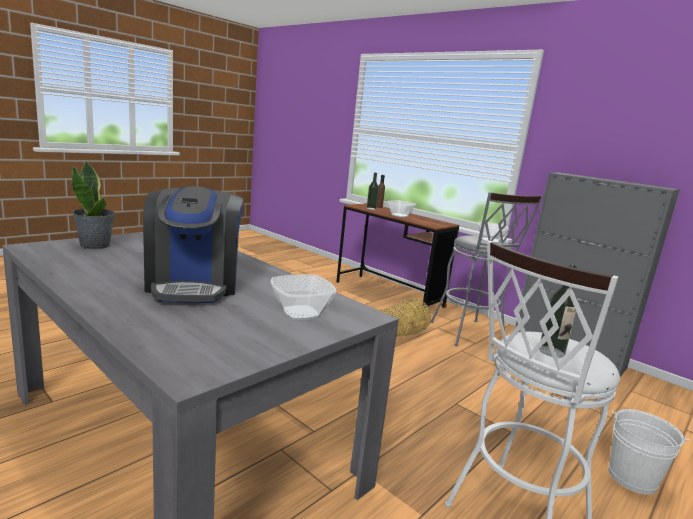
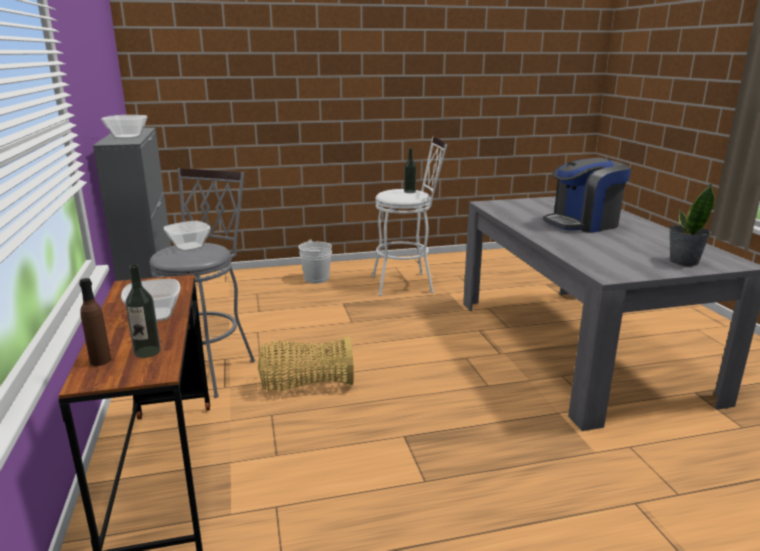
camera: 145 degrees left, 5 degrees up
coffee machine [143,186,243,303] -> coffee machine turned 135 degrees counterclockwise [543,158,631,233]
bowl [270,274,336,321] -> bowl moved to [101,115,147,139]

